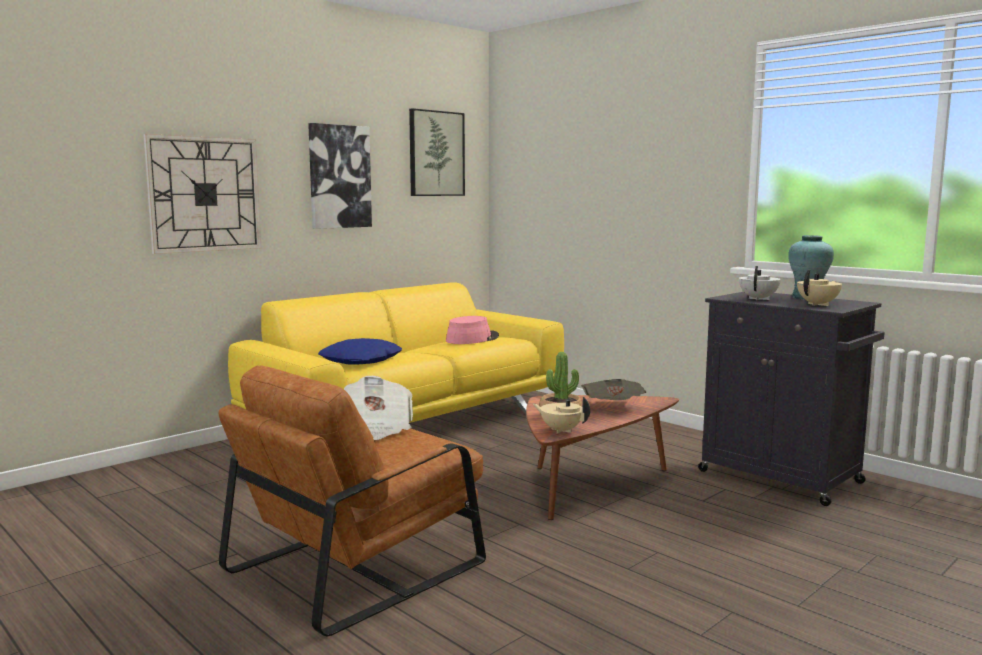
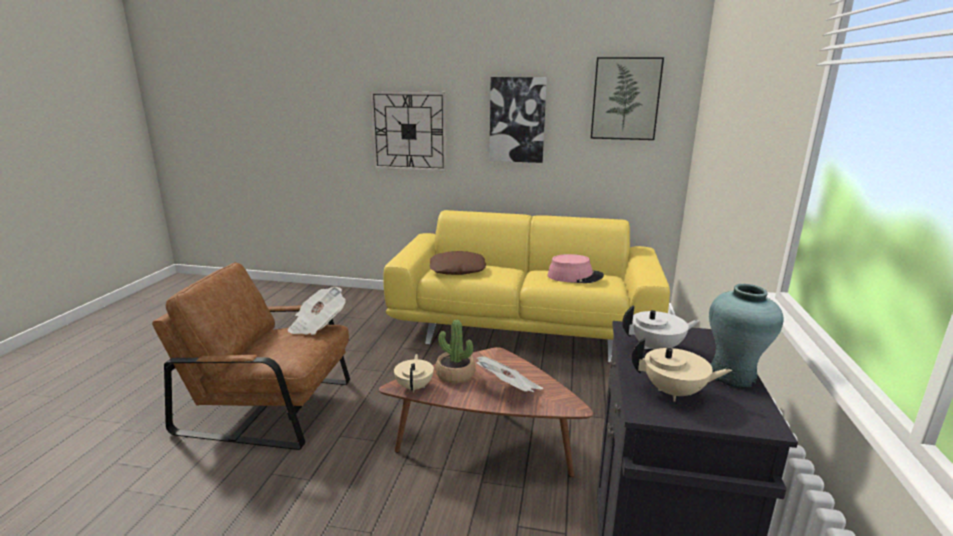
camera: 55 degrees right, 10 degrees up
blue pillow [318,338,402,365] -> brown pillow [430,251,486,275]

